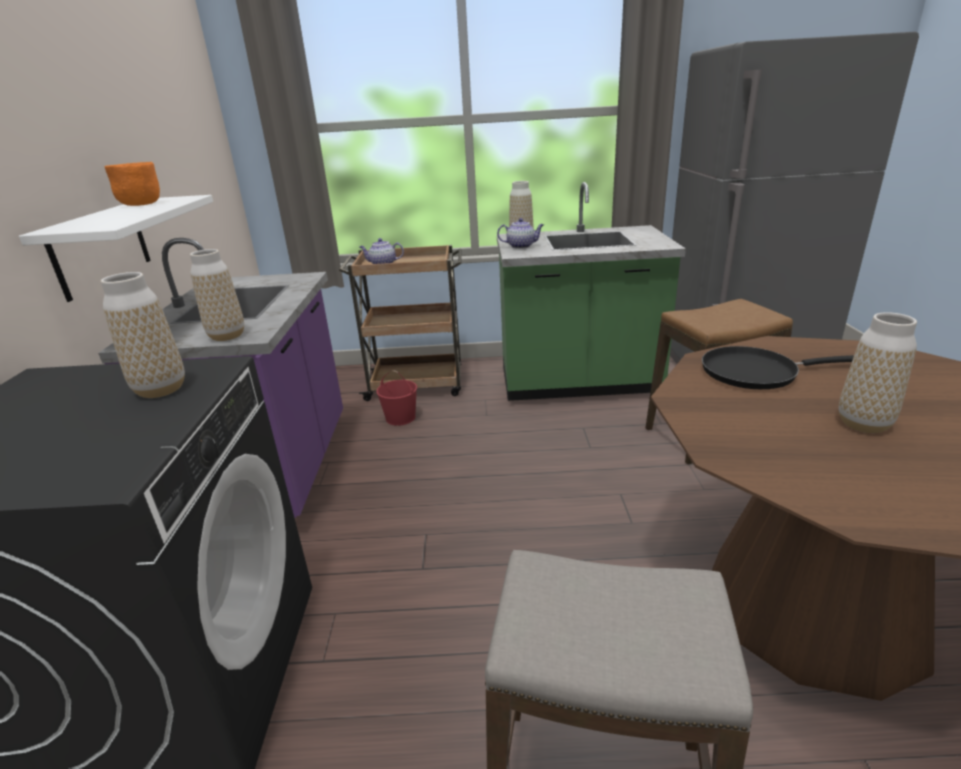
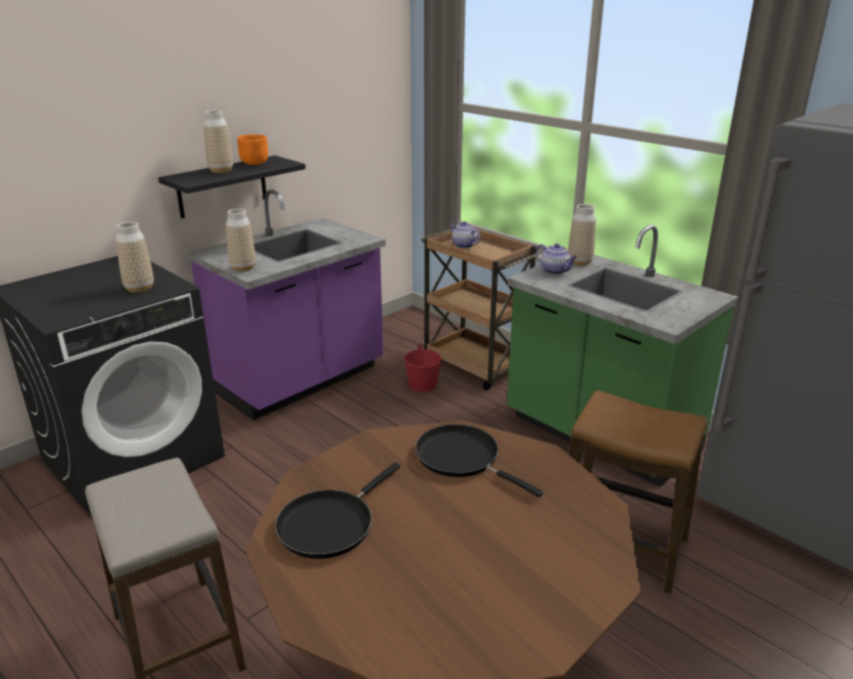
camera: 45 degrees right, 0 degrees up
white shelf [19,195,213,302] -> black shelf [158,155,306,218]
vase [839,312,917,433] -> vase moved to [204,110,233,173]
none -> black frying pan [275,463,400,559]

